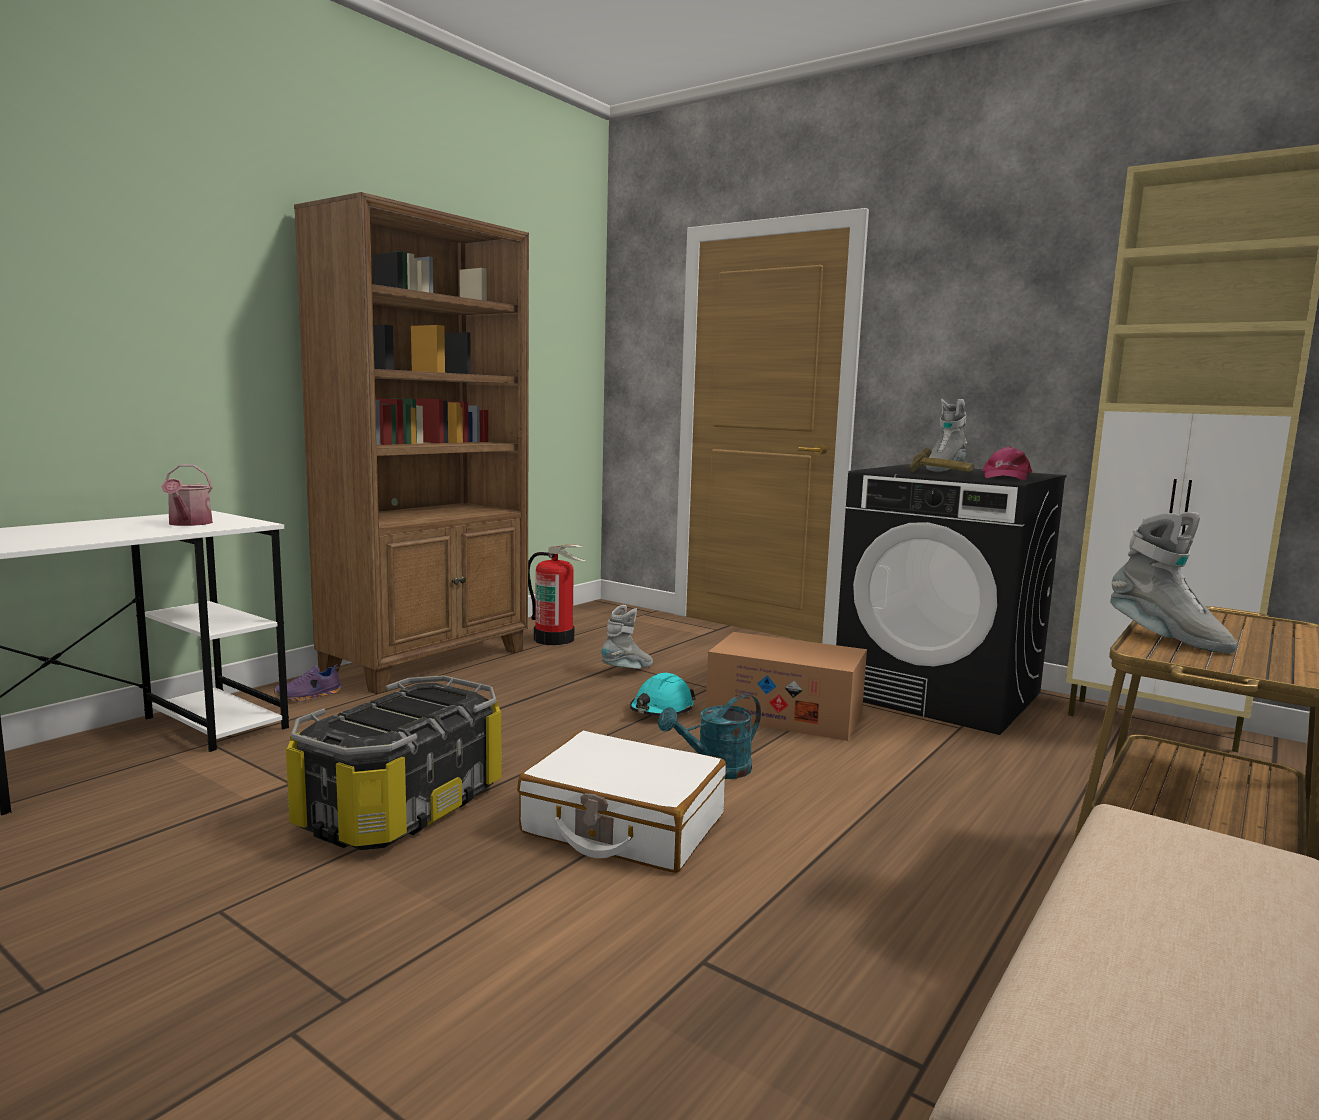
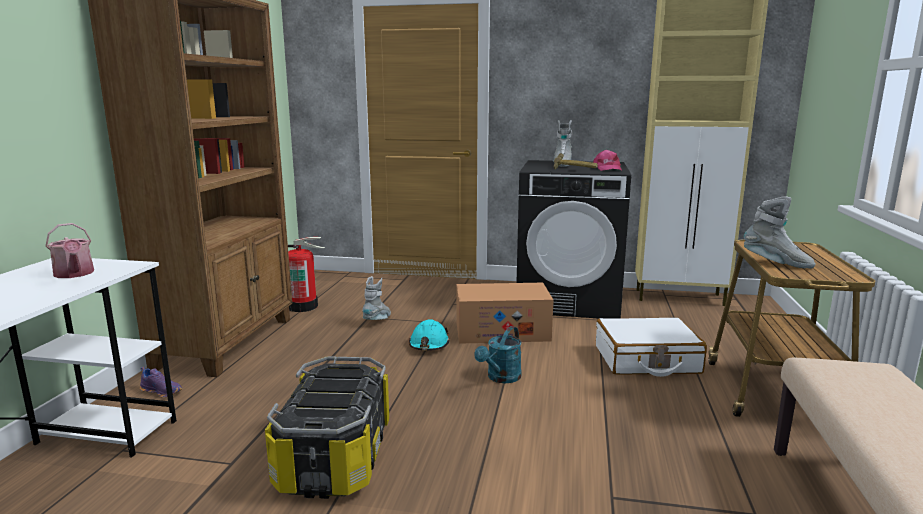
camera: 25 degrees left, 5 degrees up
purple shoe [274,664,342,701] -> purple shoe turned 90 degrees counterclockwise [140,367,182,397]
white suitcase [517,731,726,873] -> white suitcase moved to [596,318,707,377]

